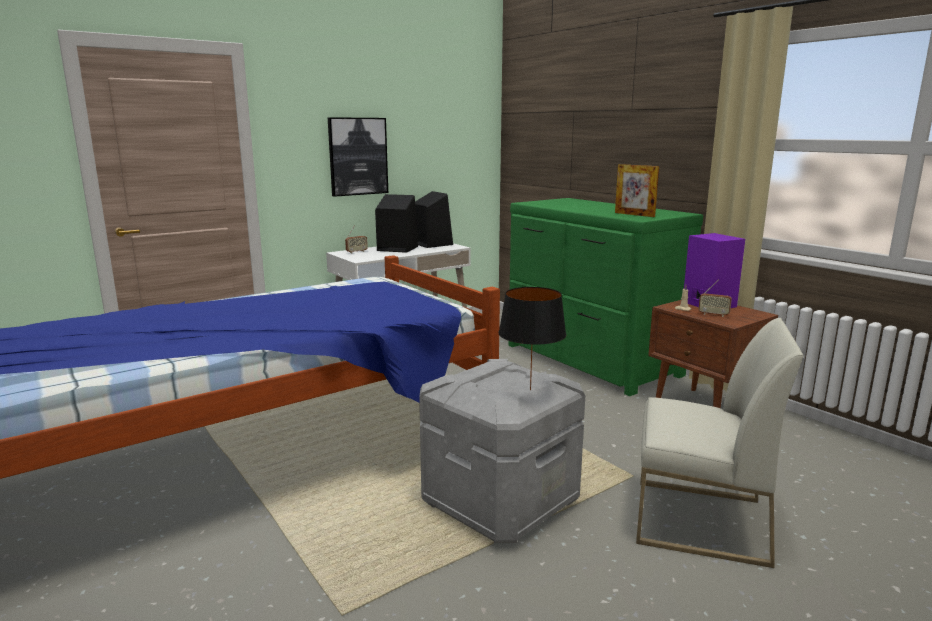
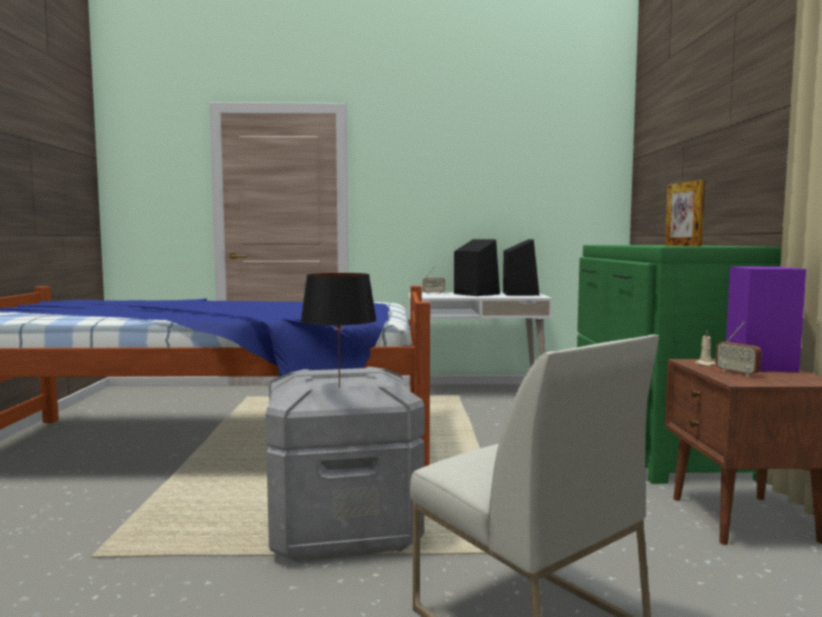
camera: 35 degrees right, 10 degrees down
picture [328,117,388,197] -> none

